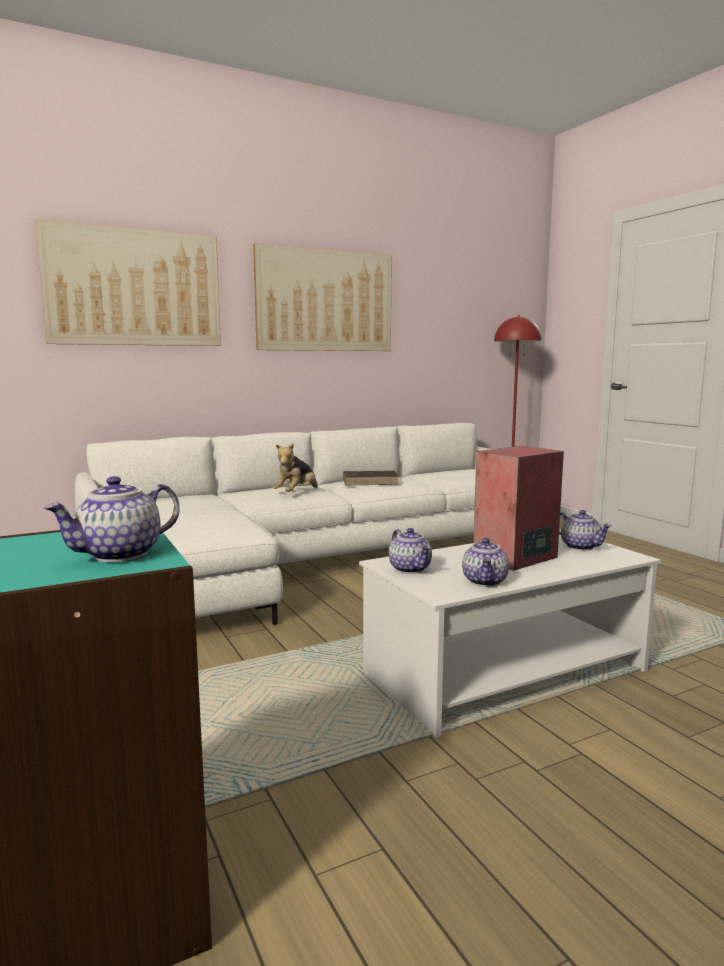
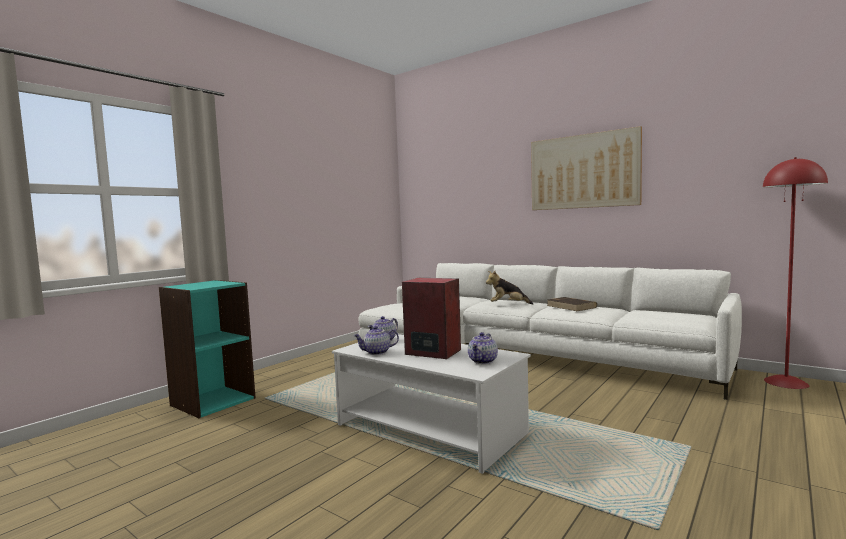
camera: 65 degrees right, 5 degrees down
picture [35,220,221,346] -> none
teapot [43,476,180,562] -> none

